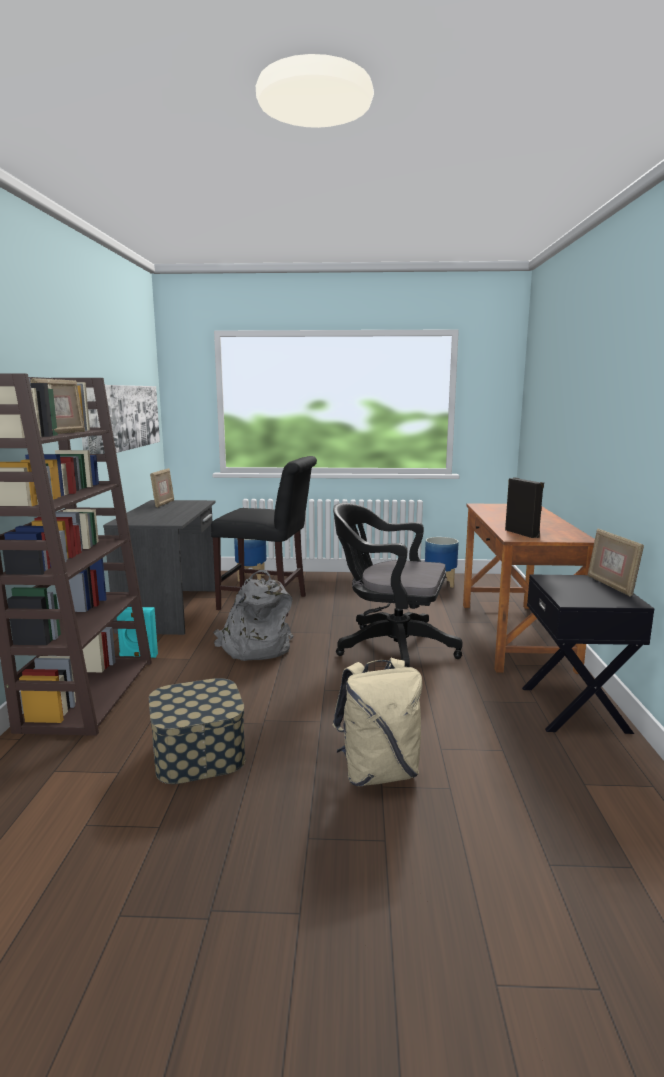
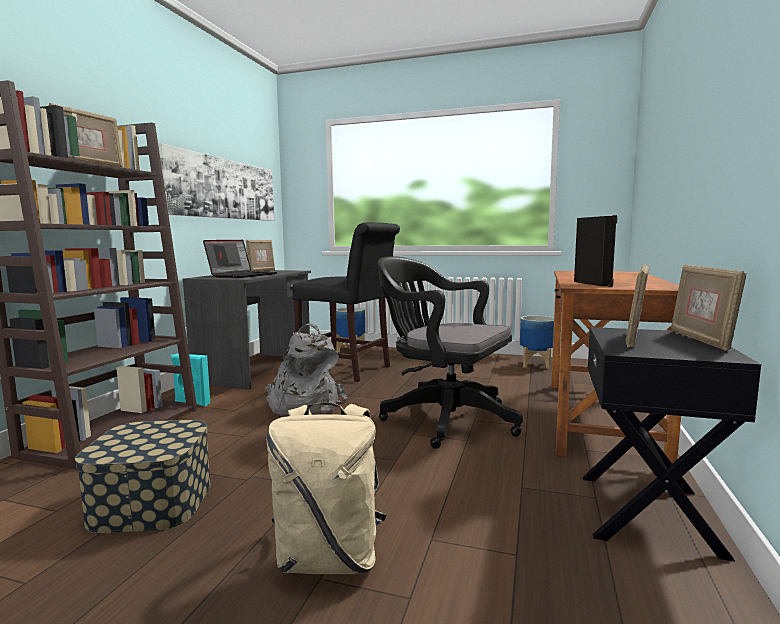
camera: 15 degrees right, 5 degrees down
none -> laptop [203,240,277,278]
none -> picture frame [626,265,650,348]

